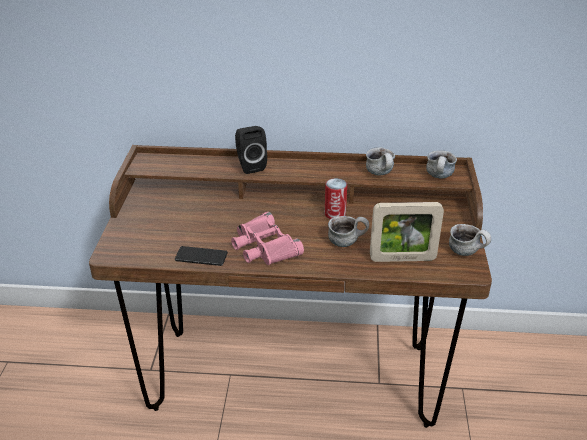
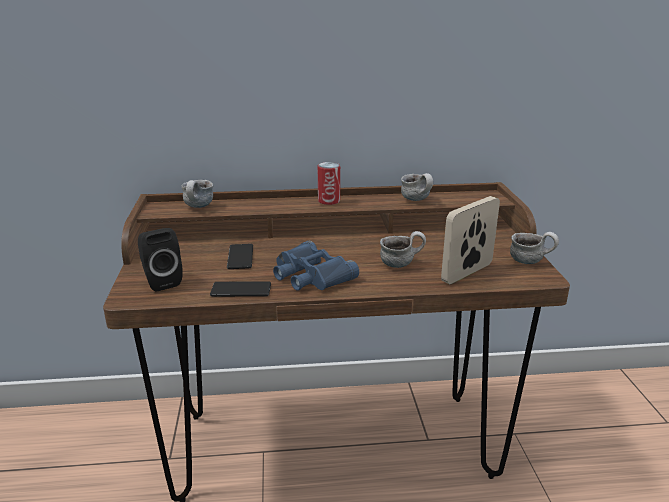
camera: 10 degrees left, 10 degrees down
pink binoculars [231,212,304,265] -> blue binoculars [273,240,359,291]
black speaker [235,126,267,174] -> black speaker moved to [138,228,183,292]
can [325,178,347,219] -> can moved to [318,162,340,205]
picture frame [370,202,444,262] -> picture frame turned 150 degrees clockwise [441,196,500,284]
mug [426,150,457,178] -> mug moved to [181,180,213,208]
none -> phone [227,244,253,269]

